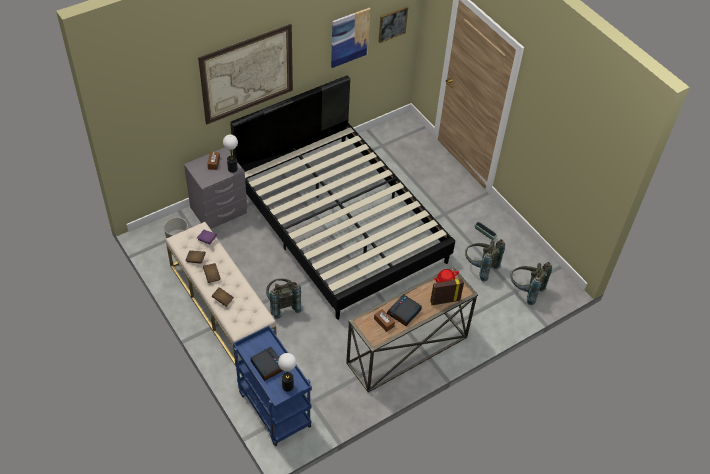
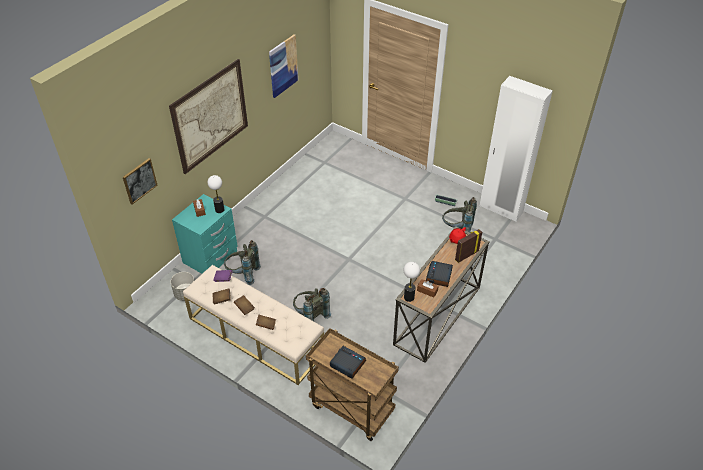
camera: 20 degrees left, 5 degrees down
grey nightstand [184,148,247,229] -> turquoise nightstand [172,194,238,274]
black bed [230,75,455,320] -> none
blue cart [233,325,312,446] -> brown cart [306,328,399,441]
table lamp [278,353,296,391] -> table lamp moved to [403,262,420,302]
picture [379,6,408,43] -> picture moved to [123,158,158,205]
grey backpack [510,262,552,305] -> grey backpack moved to [224,240,261,285]
none -> white wardrobe [480,76,553,222]

